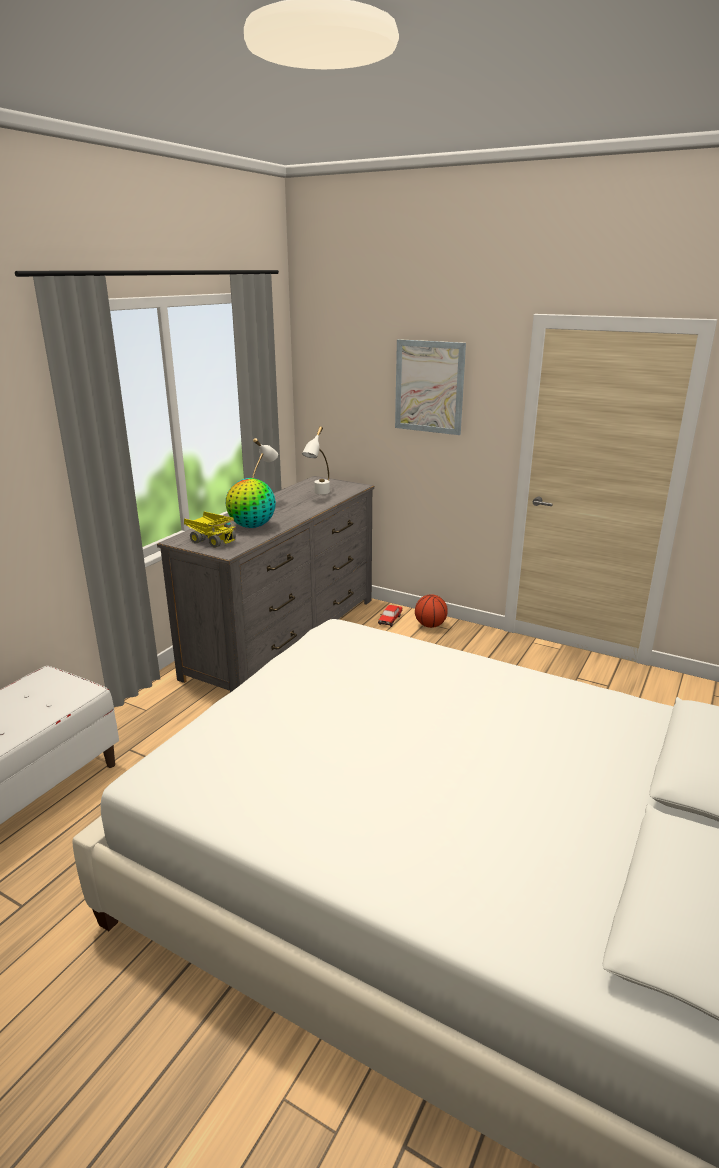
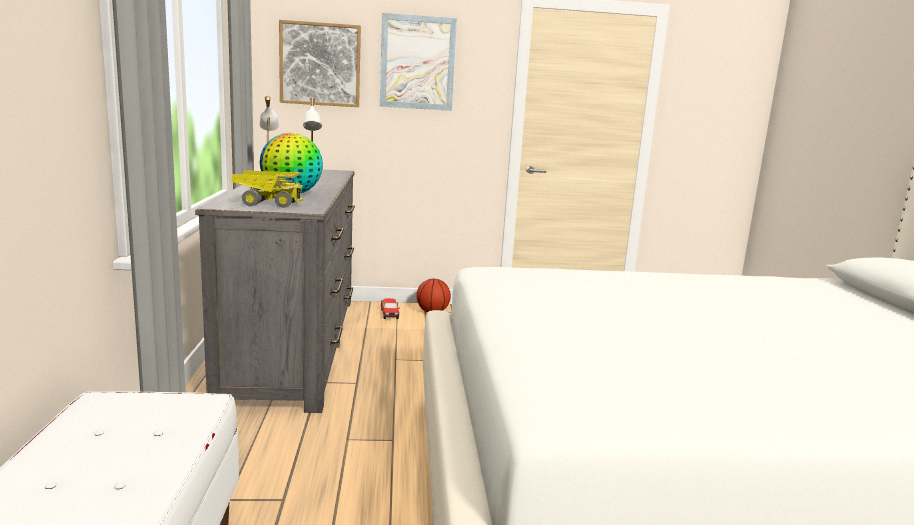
camera: 35 degrees left, 10 degrees down
none -> picture [279,20,361,107]

